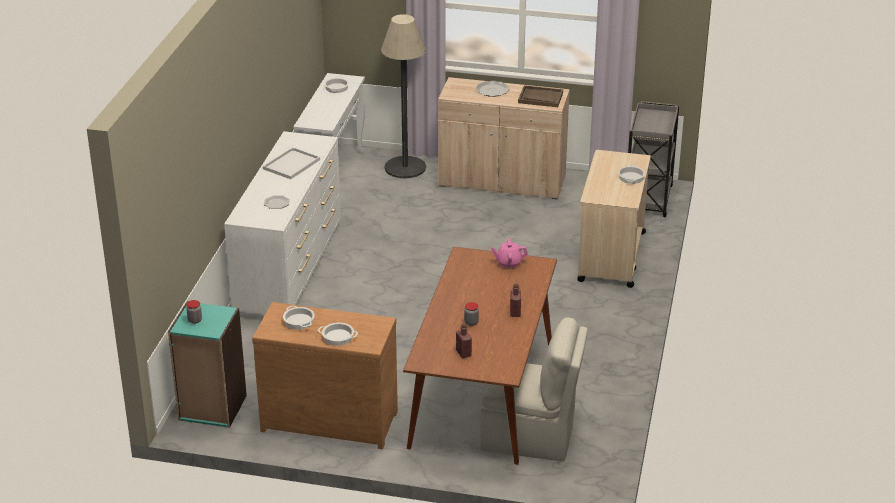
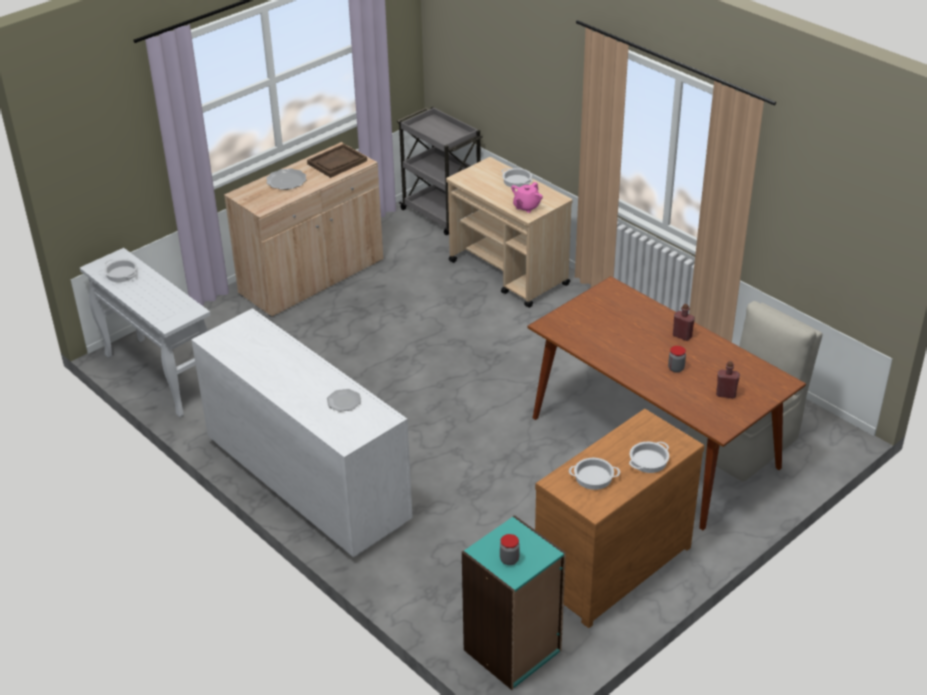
camera: 55 degrees left, 5 degrees up
white tray [263,147,320,179] -> none
floor lamp [381,14,426,178] -> none
pink teapot [491,239,528,268] -> pink teapot moved to [511,182,543,213]

